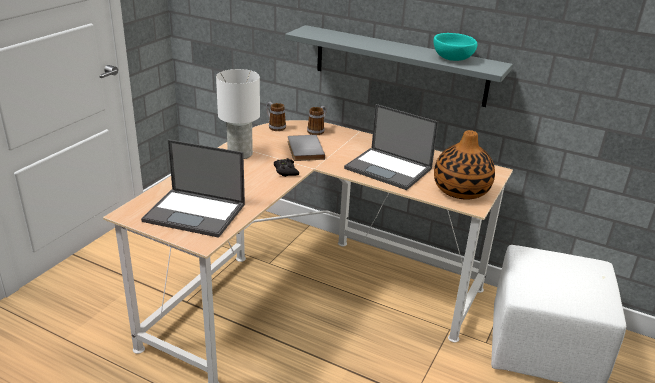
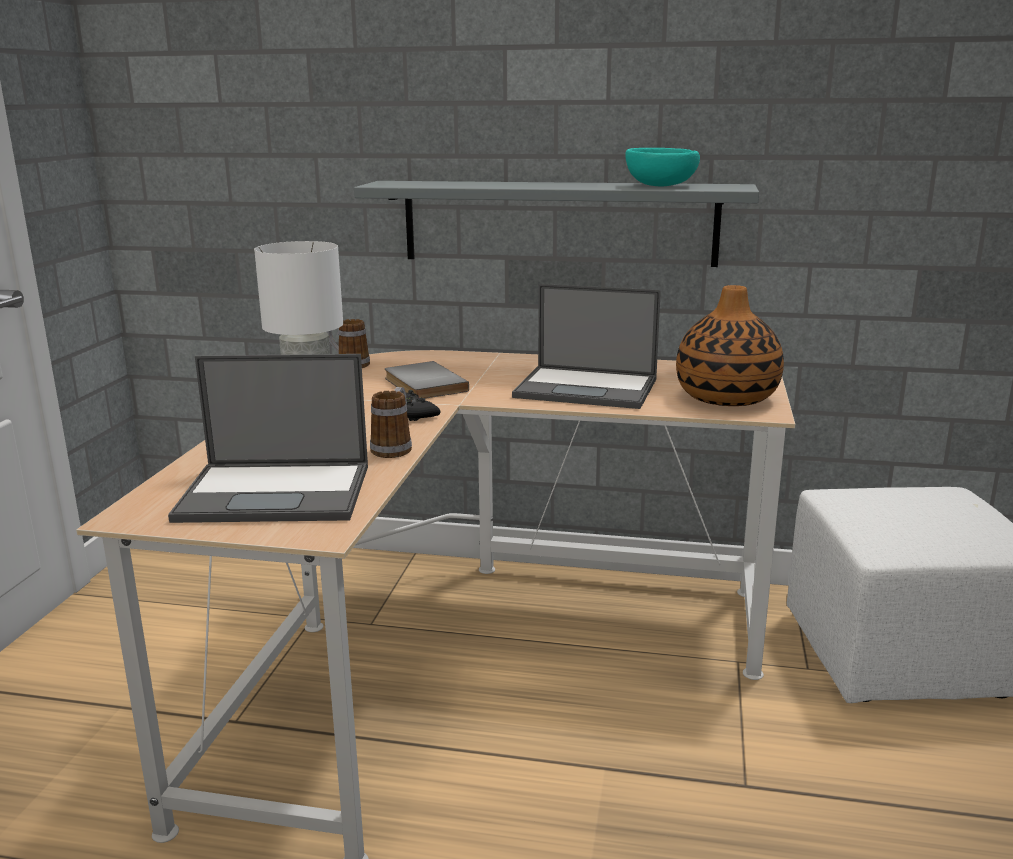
camera: 15 degrees left, 10 degrees down
mug [307,106,326,135] -> mug moved to [370,387,412,458]

